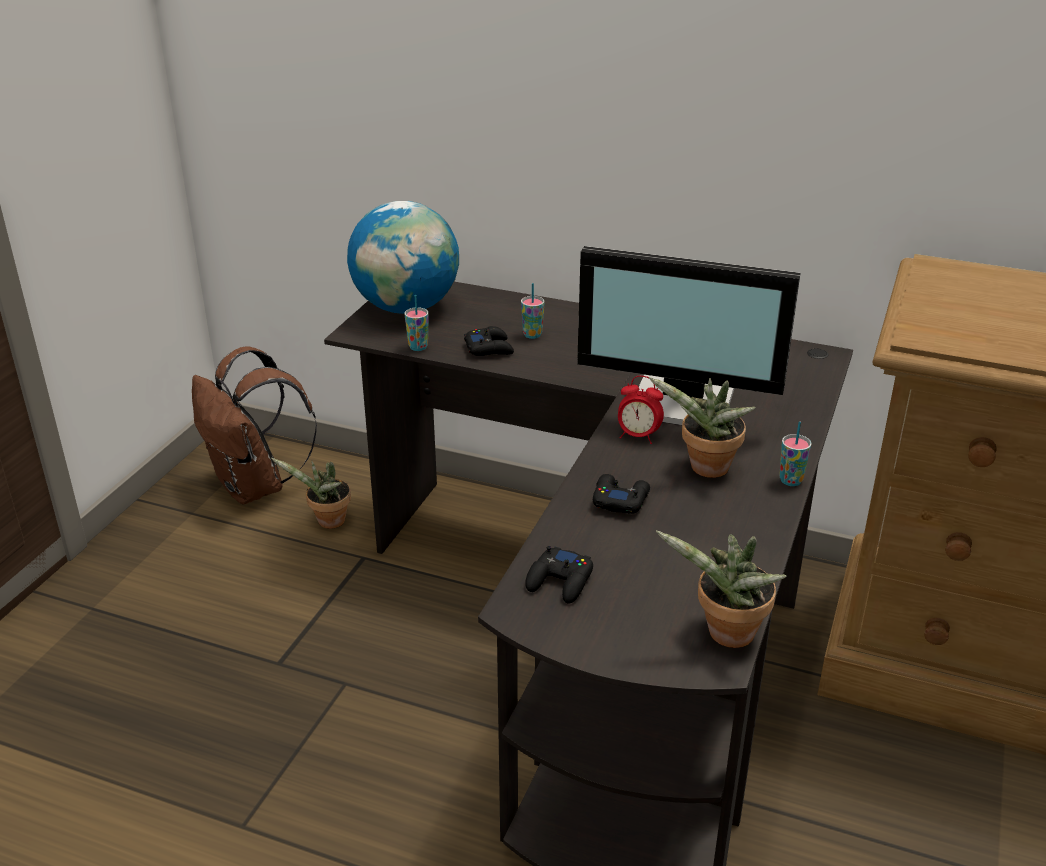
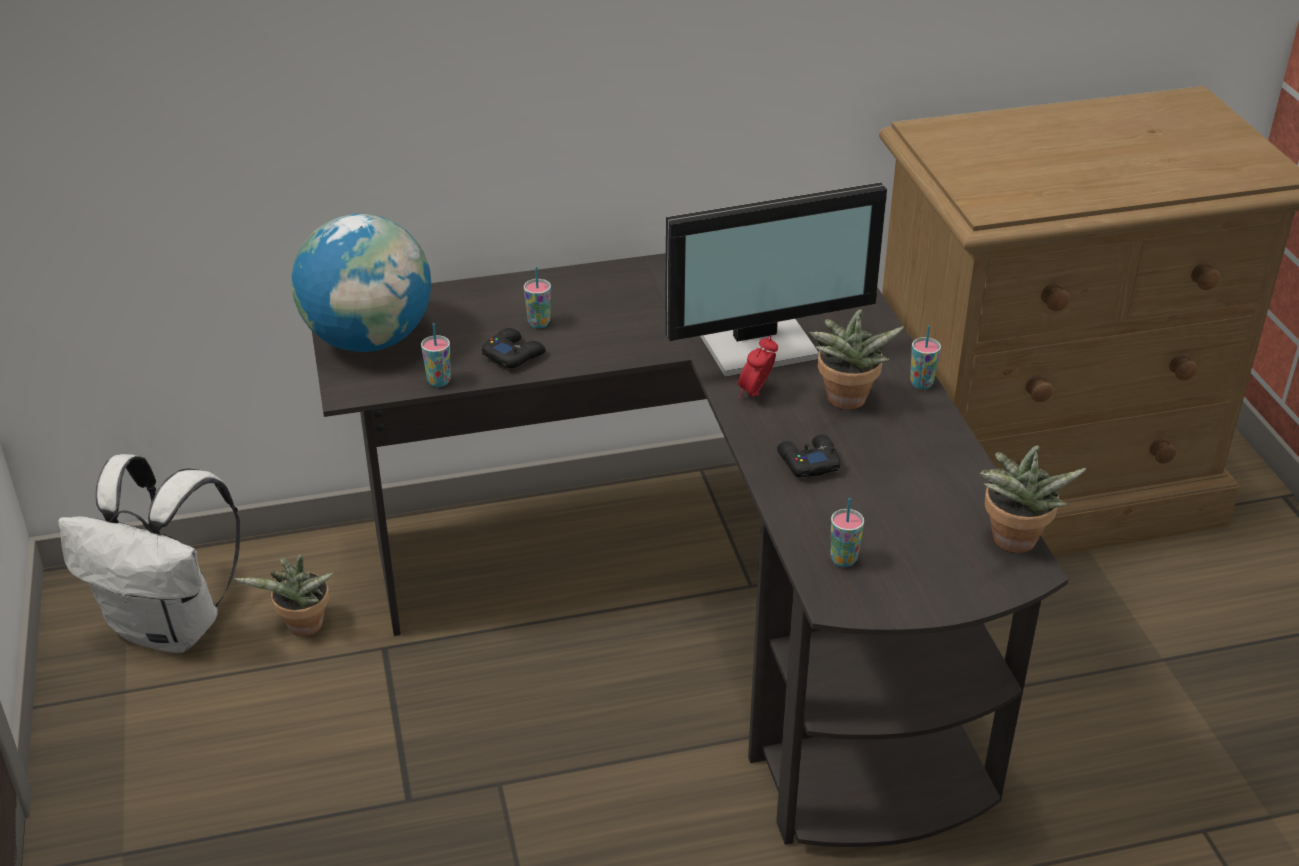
camera: 35 degrees left, 5 degrees up
brown backpack [192,346,317,504] -> white backpack [58,454,240,653]
black game controller [525,546,593,603] -> cup [831,498,864,567]
alarm clock [618,376,664,444] -> alarm clock turned 135 degrees clockwise [738,335,778,399]

